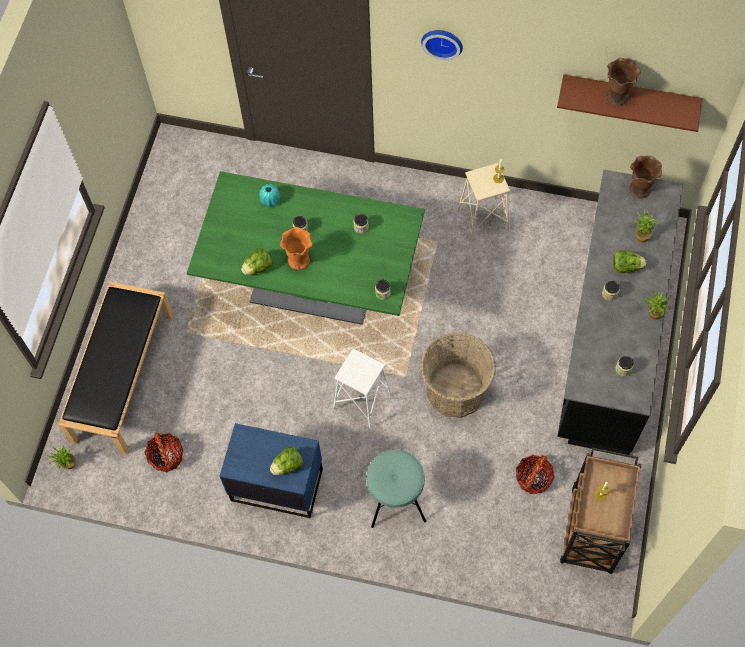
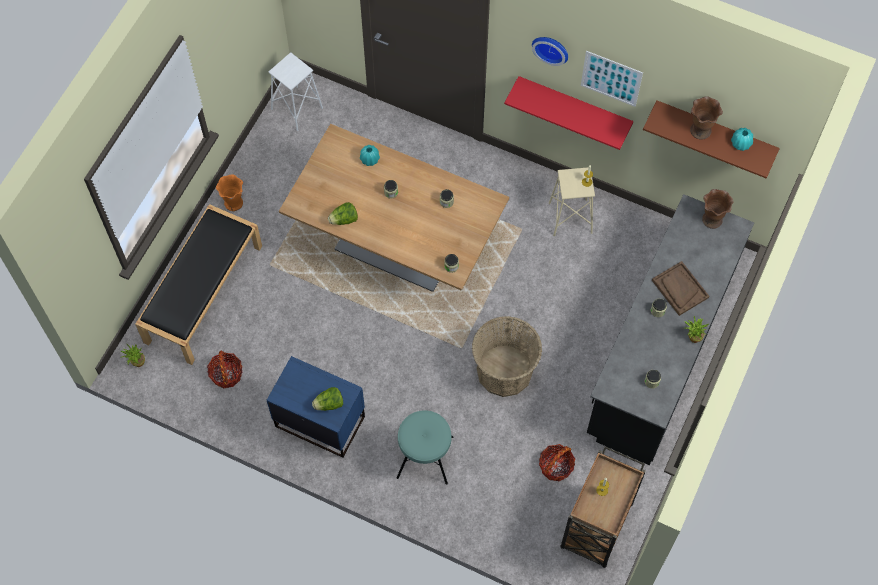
camera: 10 degrees right, 0 degrees up
green dining table [187,171,425,325] -> brown dining table [279,124,509,292]
orange vase [280,227,312,270] -> orange vase moved to [216,174,243,211]
white stool [333,348,391,429] -> white stool moved to [268,52,323,131]
lettuce [613,250,646,273] -> brown tray [652,261,709,316]
potted plant [631,210,658,243] -> none
none -> red shelf [504,76,633,150]
none -> picture [581,51,643,107]
none -> turquoise vase [731,128,753,151]

